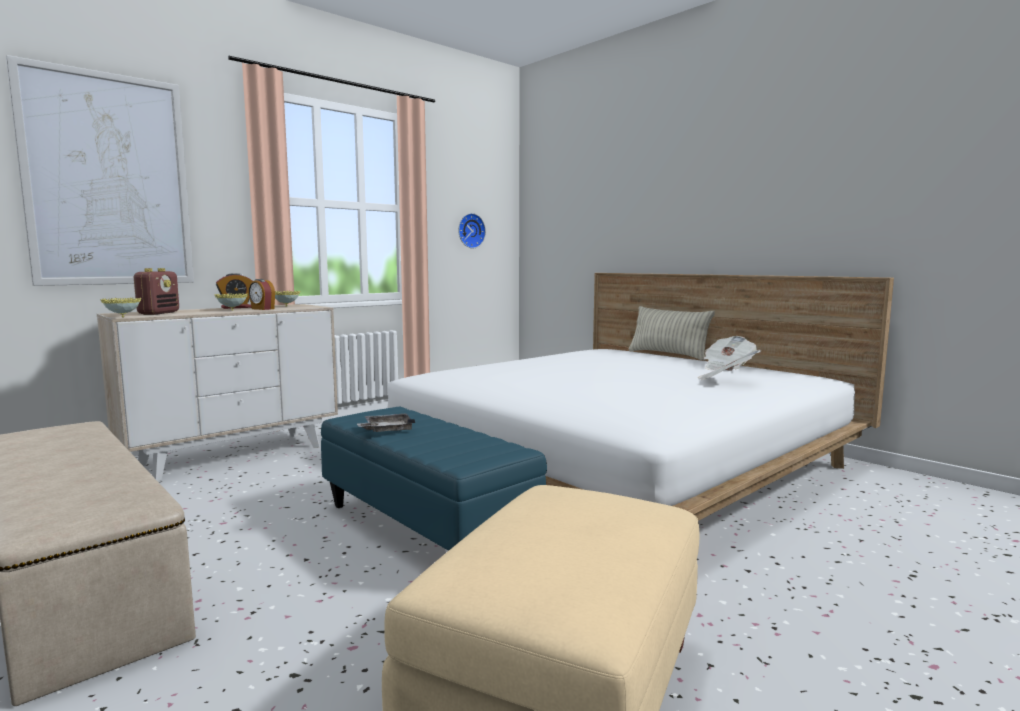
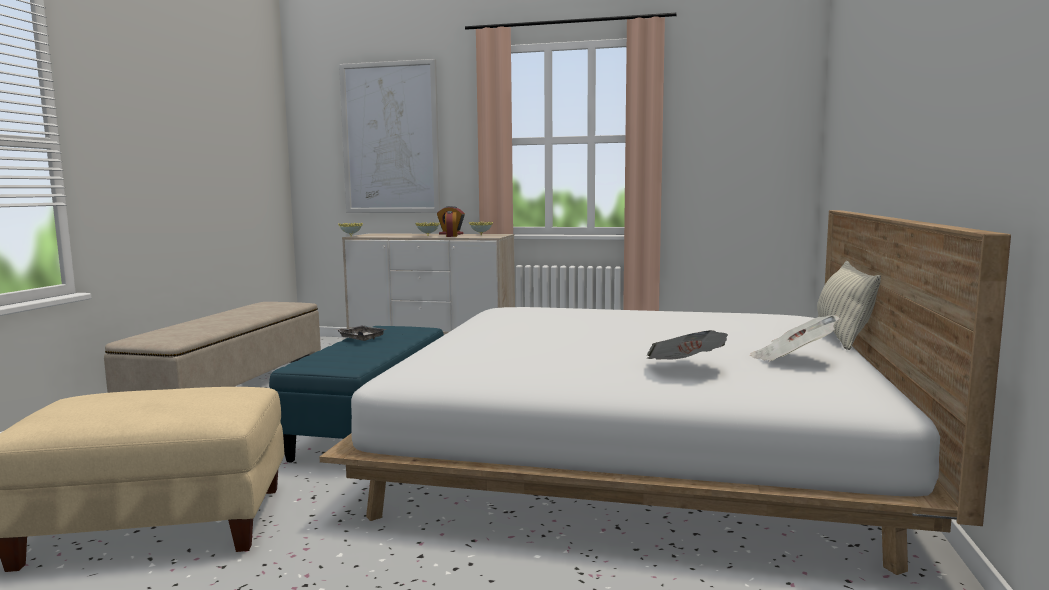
camera: 55 degrees right, 0 degrees up
radio [134,268,179,315] -> none
wall clock [458,213,486,248] -> none

